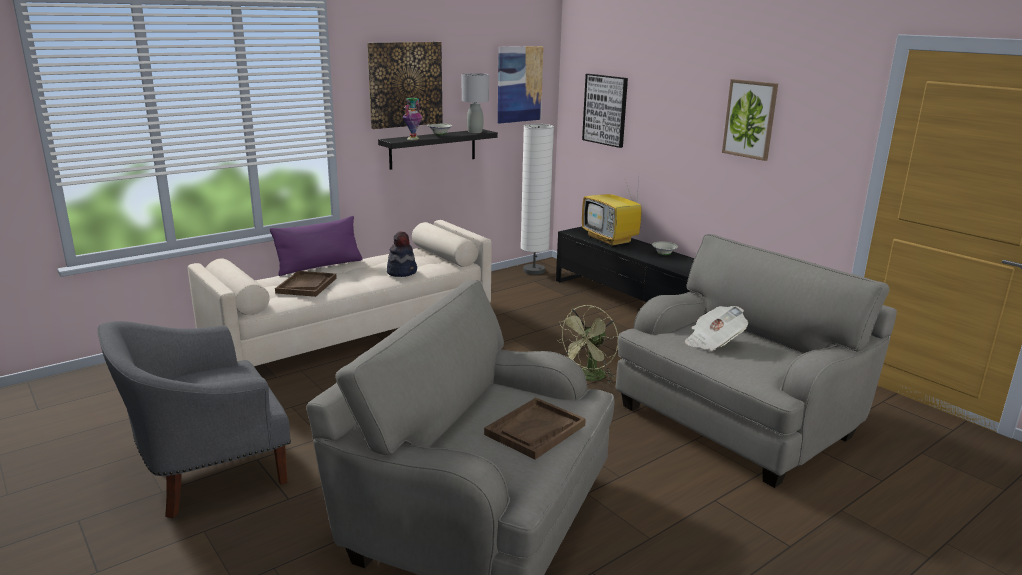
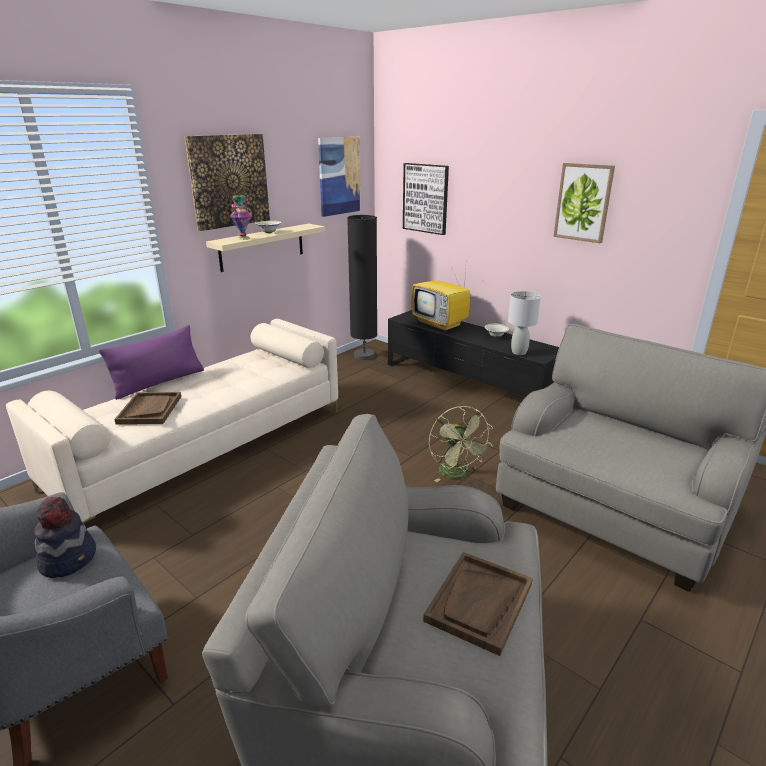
camera: 10 degrees left, 5 degrees up
black shelf [378,129,498,170] -> beige shelf [206,223,325,272]
hat [387,231,417,277] -> hat moved to [34,497,96,578]
grey table lamp [462,73,489,133] -> grey table lamp moved to [508,291,541,355]
white floor lamp [521,124,554,275] -> black floor lamp [347,215,377,360]
green fan [557,305,618,383] -> green fan turned 45 degrees counterclockwise [429,406,493,482]
newspaper [685,306,748,351] -> none

